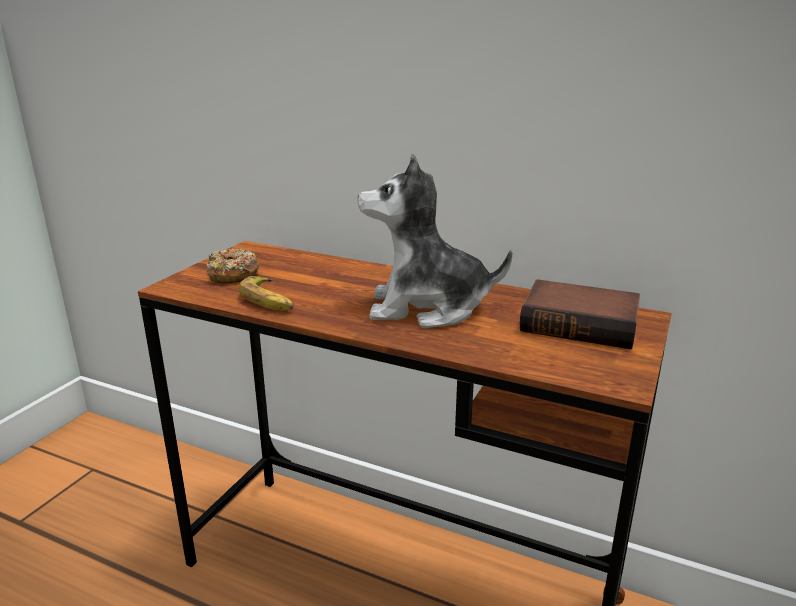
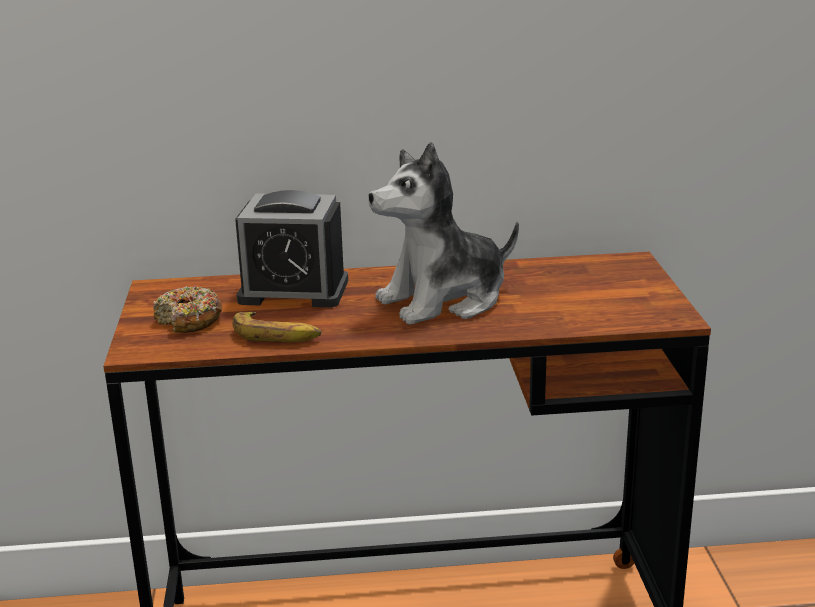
camera: 30 degrees left, 0 degrees up
book [520,279,640,349] -> none
none -> alarm clock [235,190,348,307]

